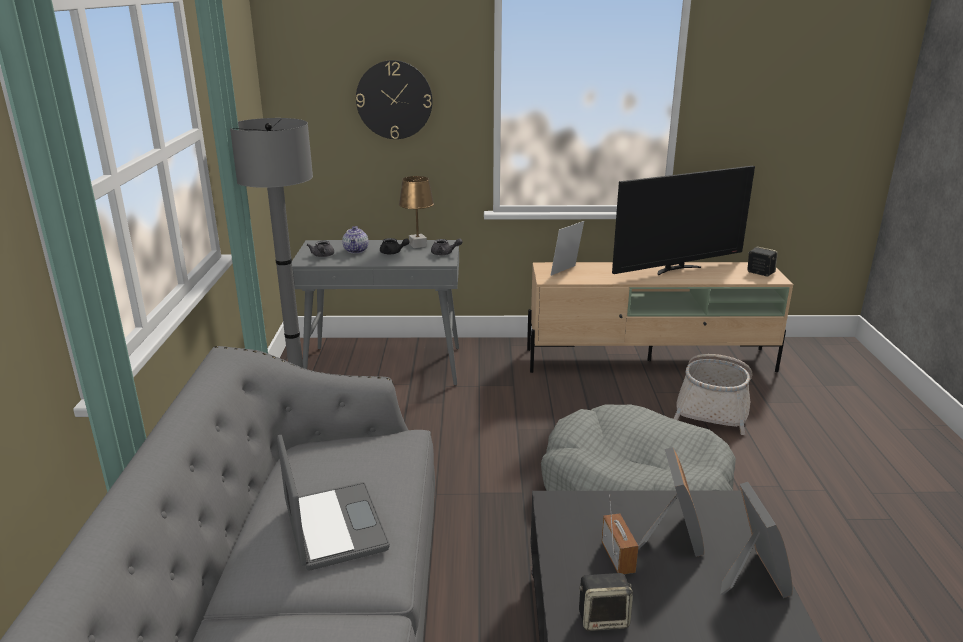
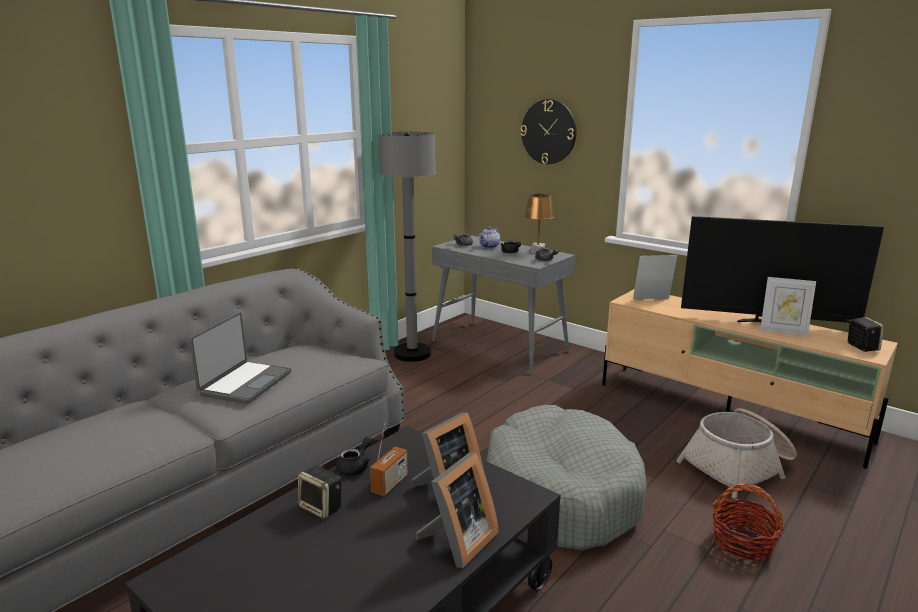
camera: 40 degrees right, 5 degrees down
none -> black teapot [336,436,373,476]
none -> basket [712,483,784,562]
none -> picture frame [760,277,816,336]

